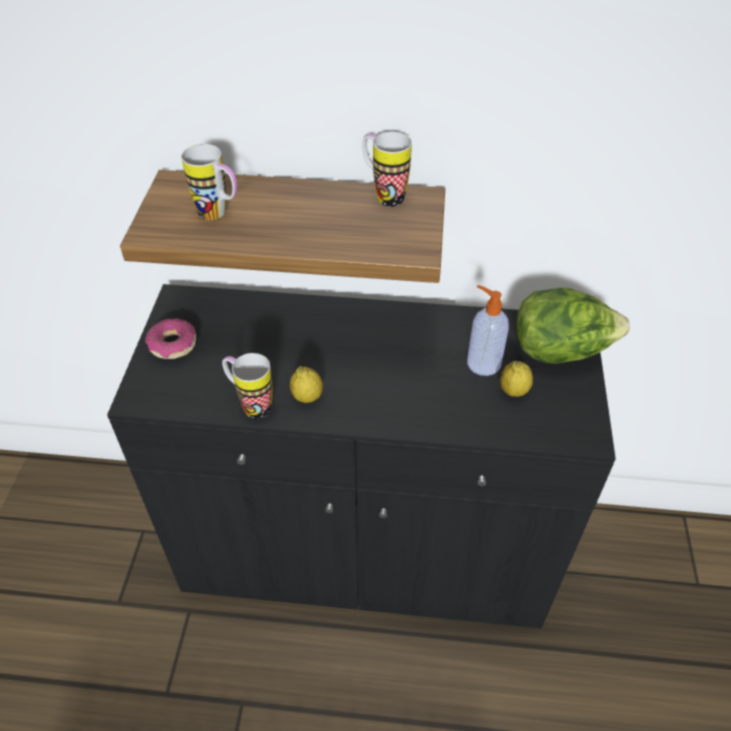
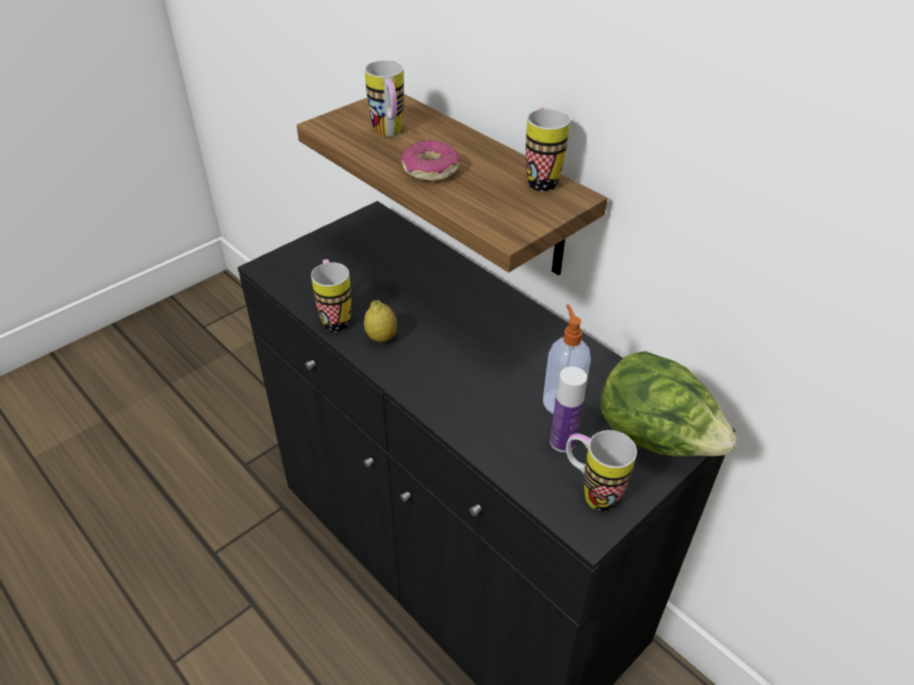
camera: 40 degrees right, 5 degrees down
donut [145,318,196,359] -> donut moved to [400,140,461,181]
lemon [500,361,533,397] -> bottle [550,366,587,452]
none -> mug [566,430,637,512]

